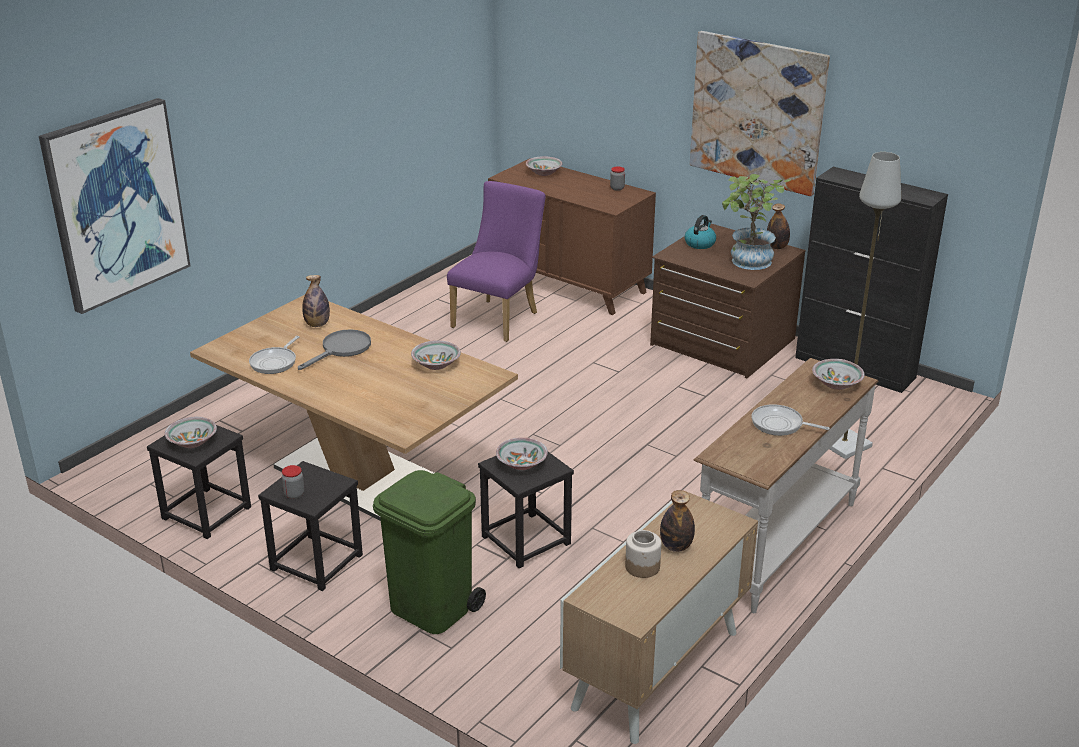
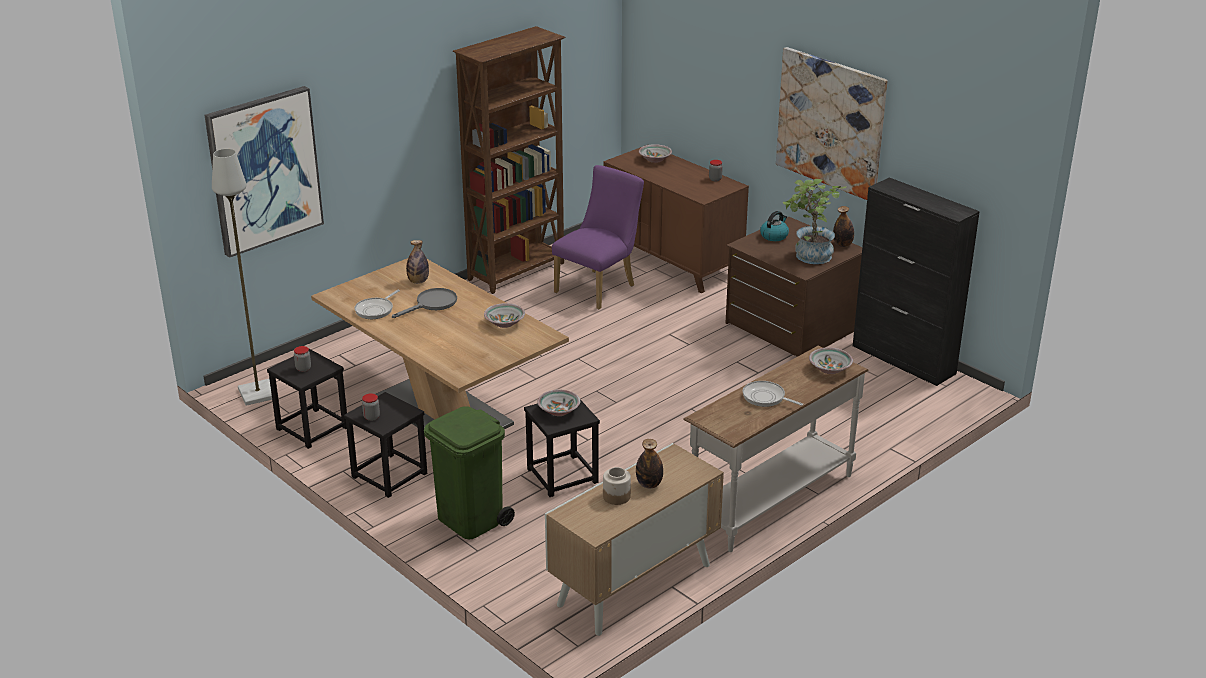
camera: 10 degrees right, 0 degrees up
bowl [165,417,217,448] -> jar [294,346,311,372]
grey floor lamp [829,152,901,459] -> grey floor lamp moved to [212,149,272,406]
none -> brown bookcase [453,26,566,294]

